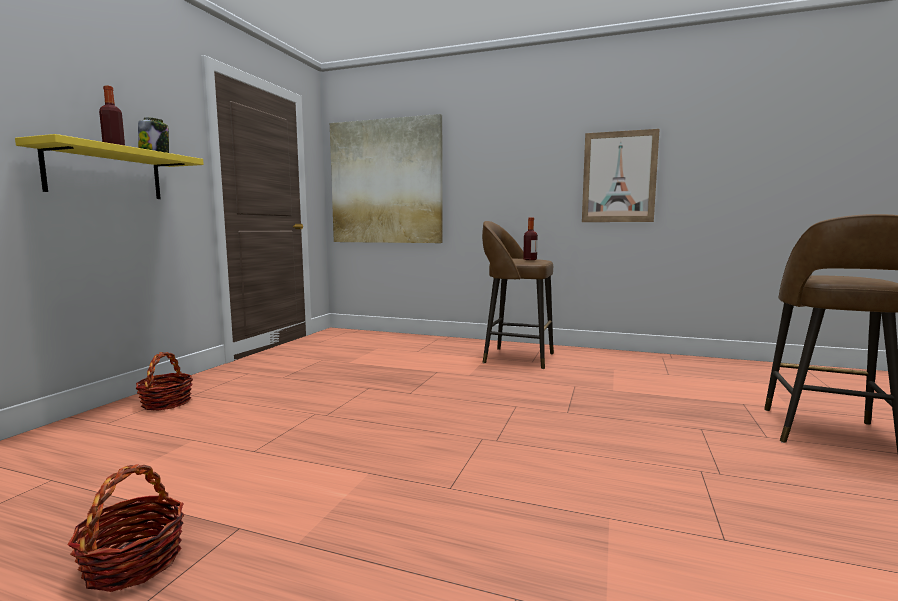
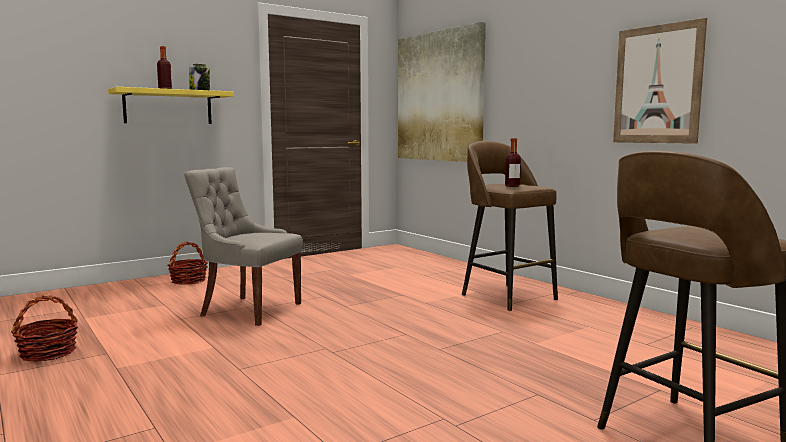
camera: 35 degrees right, 0 degrees up
none -> grey chair [184,167,303,326]

